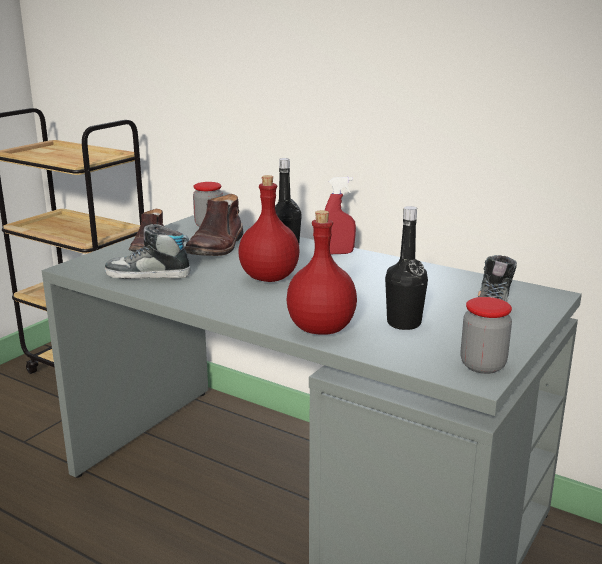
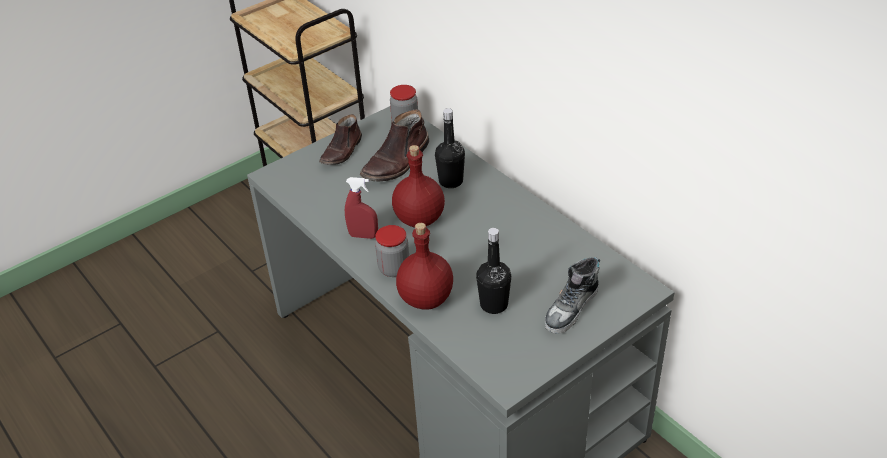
camera: 20 degrees right, 20 degrees up
shoe [105,224,190,279] -> none
red spray bottle [325,177,356,254] -> red spray bottle moved to [345,177,378,239]
jar [460,297,512,374] -> jar moved to [375,225,409,277]

